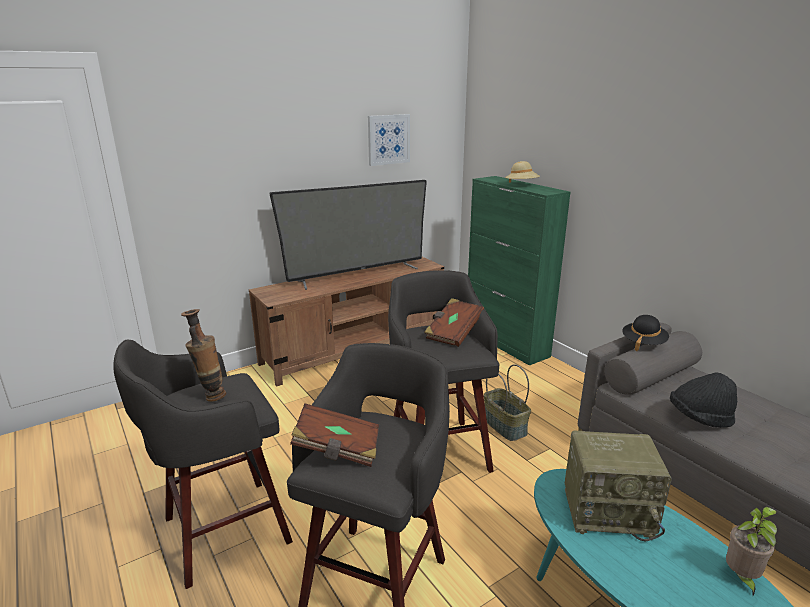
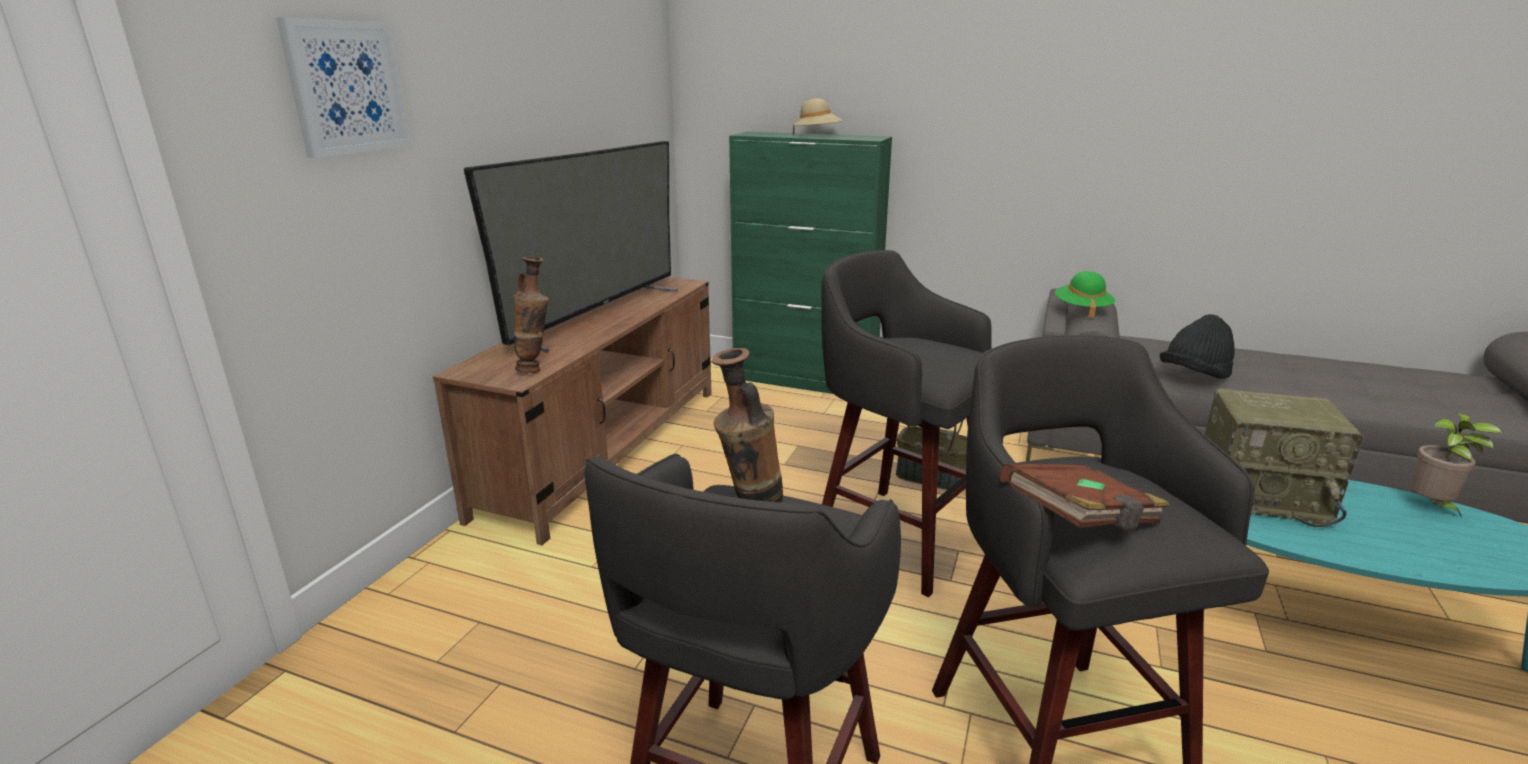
camera: 35 degrees left, 0 degrees up
picture [368,114,410,166] -> picture moved to [276,17,411,158]
brown book [424,298,484,347] -> none
radio [565,431,672,541] -> radio turned 45 degrees clockwise [1205,388,1364,527]
black hat [622,315,669,351] -> green hat [1055,271,1115,319]
none -> vase [513,257,549,373]

